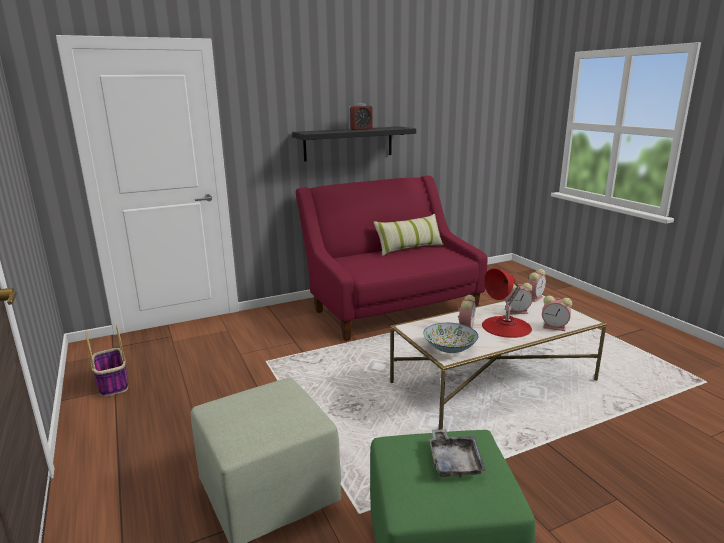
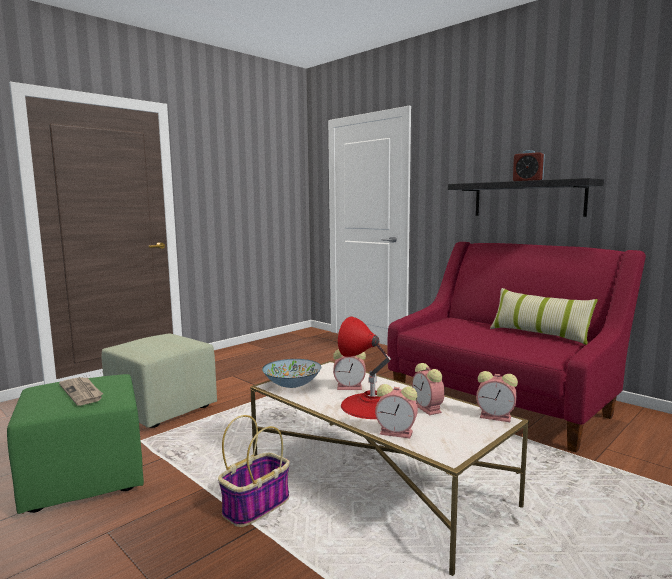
camera: 70 degrees right, 10 degrees down
basket [85,324,128,397] -> basket moved to [218,415,290,527]
grey tray [429,429,486,478] -> newspaper [59,377,103,406]
alarm clock [542,296,572,331] -> alarm clock turned 75 degrees counterclockwise [375,384,418,439]

